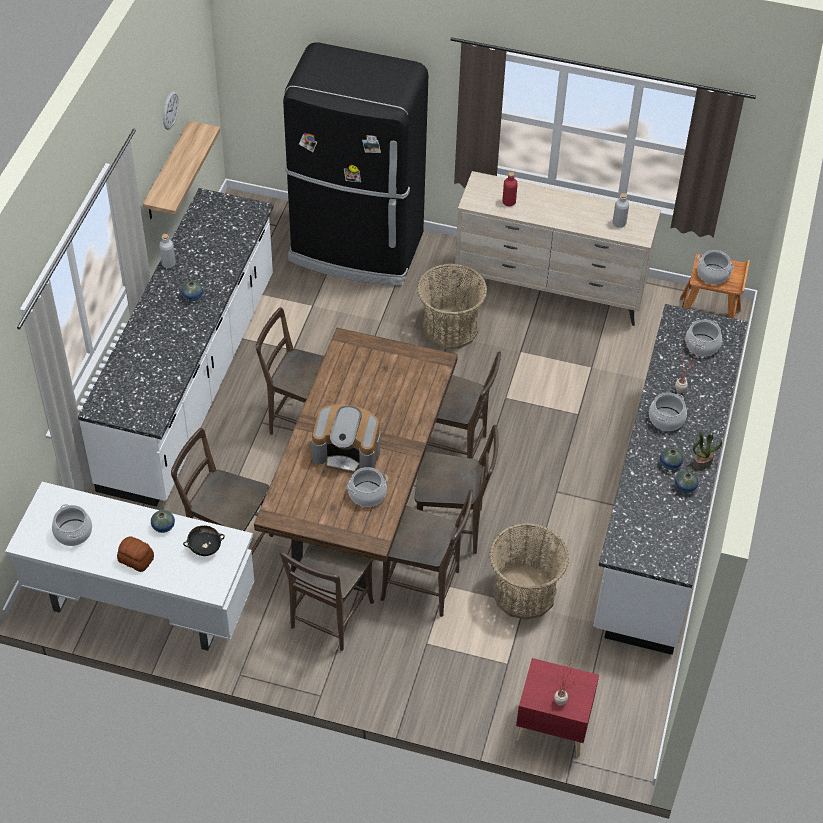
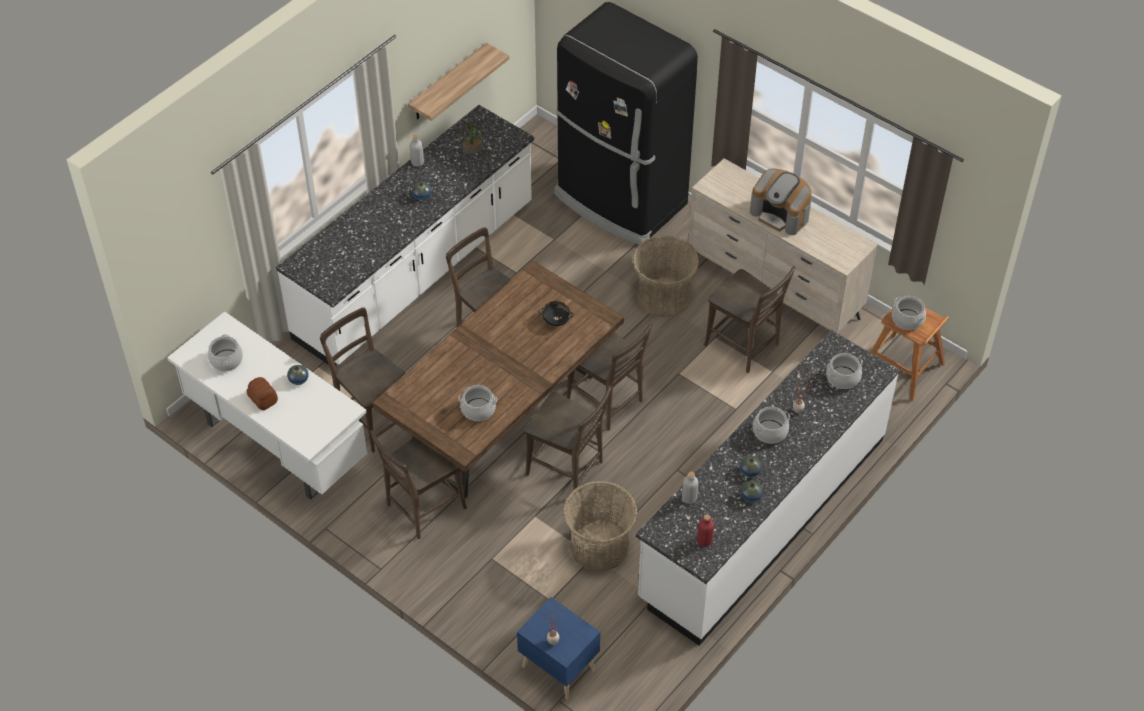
camera: 25 degrees right, 0 degrees up
wall clock [163,90,179,130] -> none
black bowl [183,525,225,556] -> black bowl moved to [538,301,574,326]
coffee machine [312,404,380,474] -> coffee machine moved to [750,169,812,235]
brown chair [380,490,473,617] -> brown chair moved to [704,266,796,373]
red bottle [502,172,517,206] -> red bottle moved to [697,514,714,547]
red nightstand [516,658,599,757] -> blue nightstand [517,597,600,700]
grey bottle [613,193,629,228] -> grey bottle moved to [682,472,698,504]
potted plant [693,431,722,470] -> potted plant moved to [462,119,482,154]

